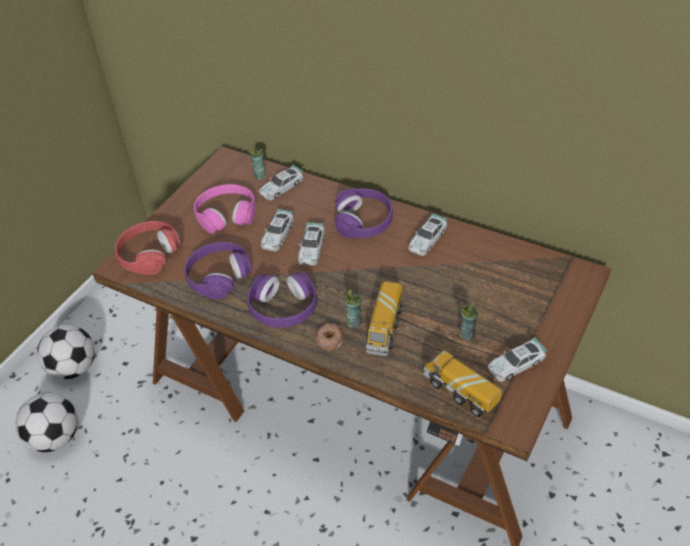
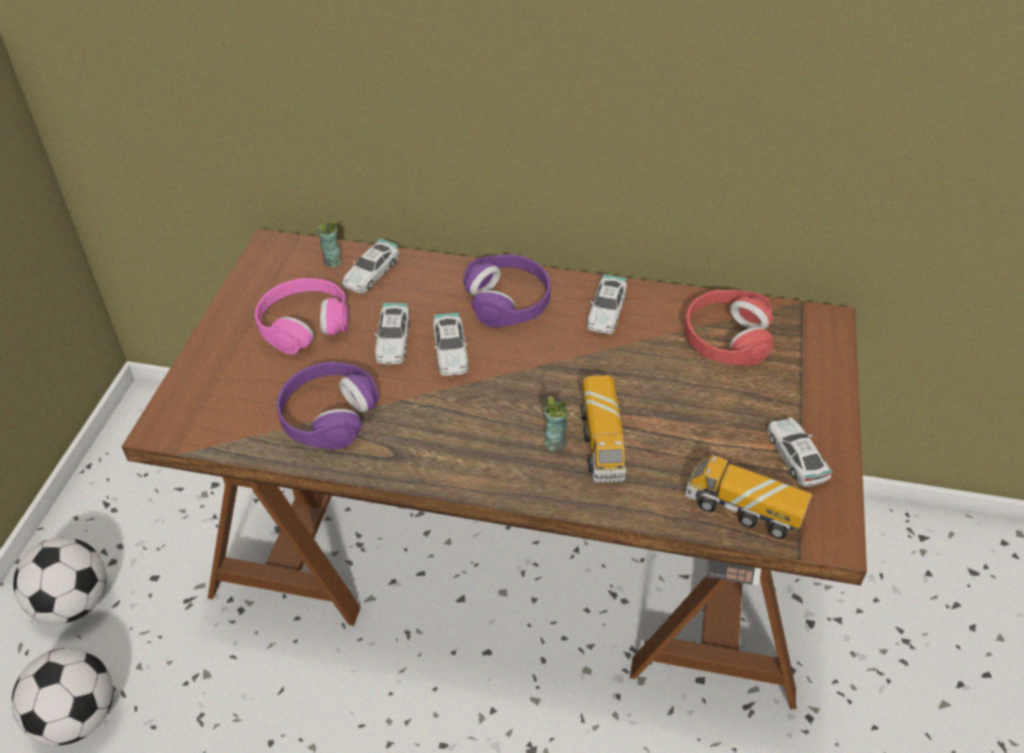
camera: 20 degrees left, 0 degrees up
red headphones [115,221,181,275] -> red headphones moved to [684,290,773,366]
purple headphones [248,271,317,328] -> none
donut [315,324,343,351] -> none
cup [460,299,478,341] -> none
toy car [487,337,547,382] -> toy car turned 120 degrees clockwise [767,417,833,487]

